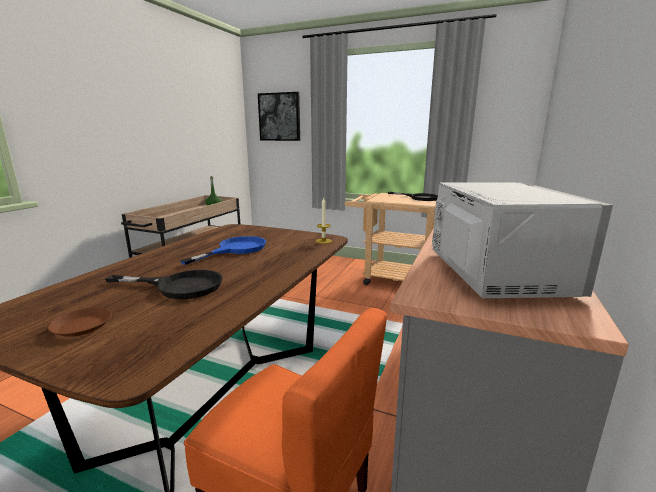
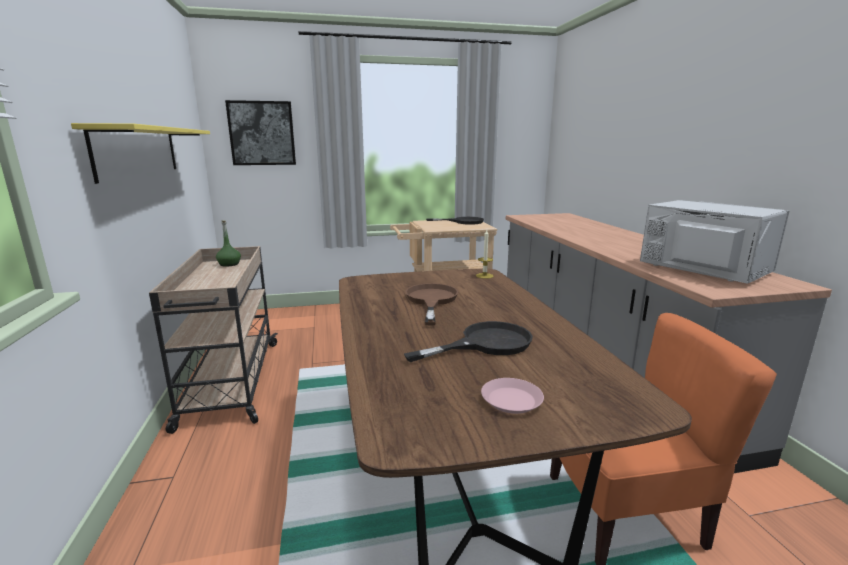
camera: 35 degrees left, 0 degrees up
brown plate [48,307,112,337] -> pink plate [481,378,544,414]
blue frying pan [180,236,266,265] -> brown frying pan [405,283,458,326]
none -> yellow shelf [71,123,210,184]

